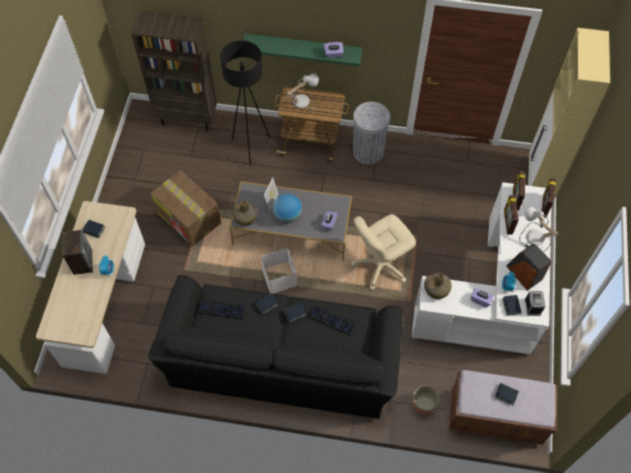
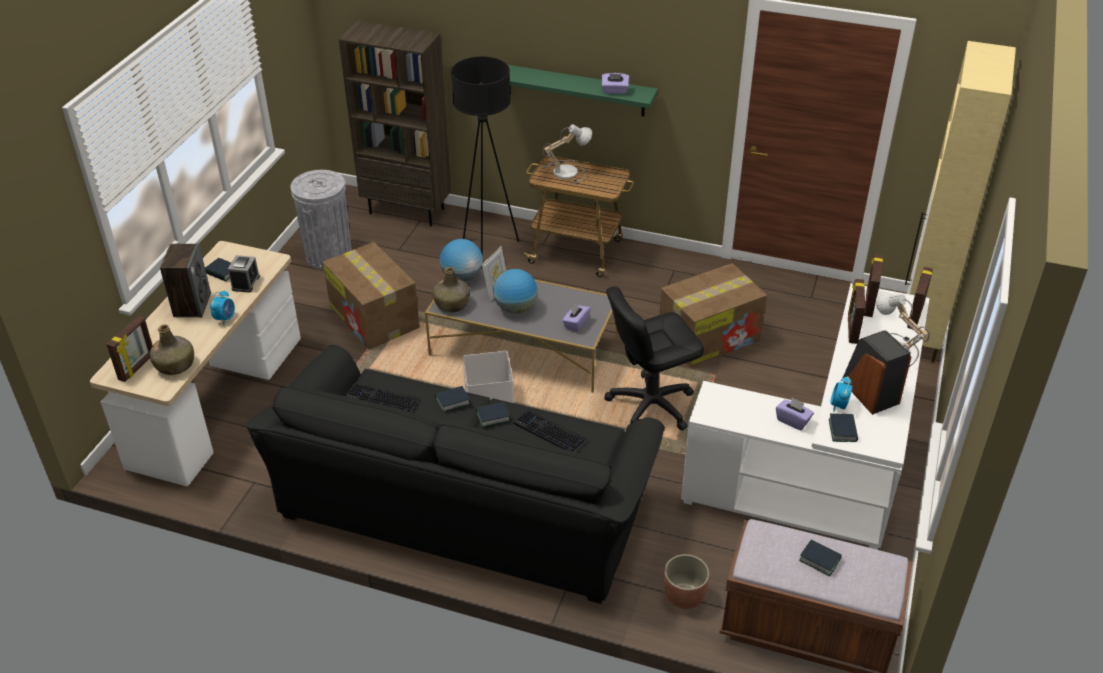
camera: 10 degrees right, 20 degrees down
beige office chair [351,214,416,290] -> black office chair [604,286,704,431]
grey trash can [353,102,390,164] -> grey trash can moved to [291,170,352,270]
green bottle [424,273,452,299] -> green bottle moved to [149,324,194,375]
alarm clock [525,291,546,316] -> alarm clock moved to [228,255,260,293]
none -> picture frame [106,316,153,382]
none -> globe [440,239,483,282]
none -> cardboard box [659,263,767,367]

